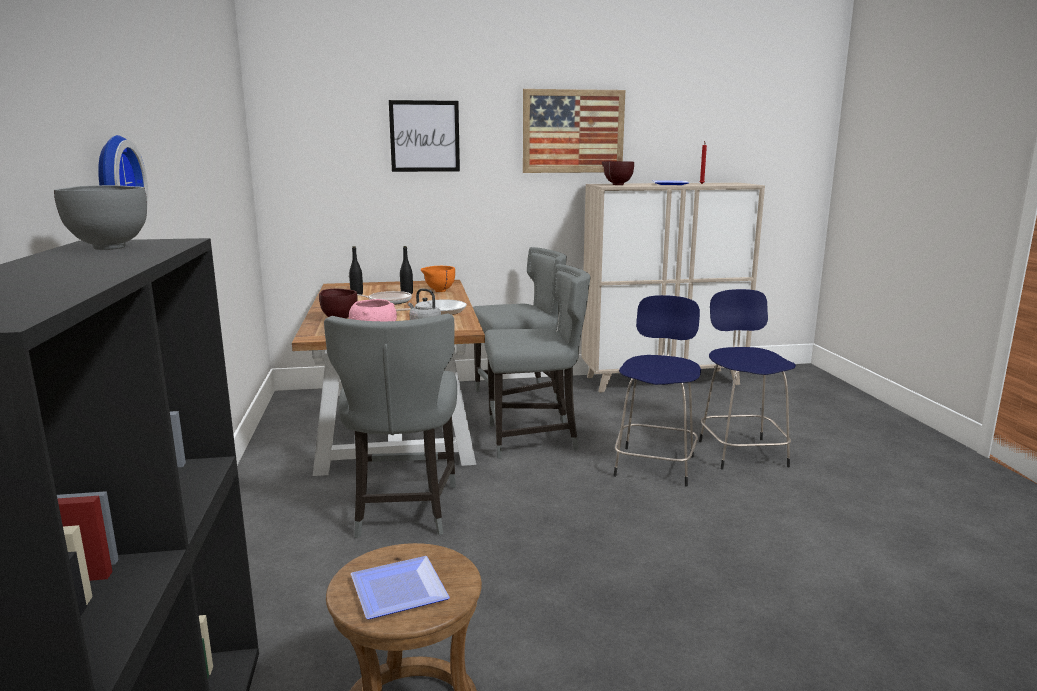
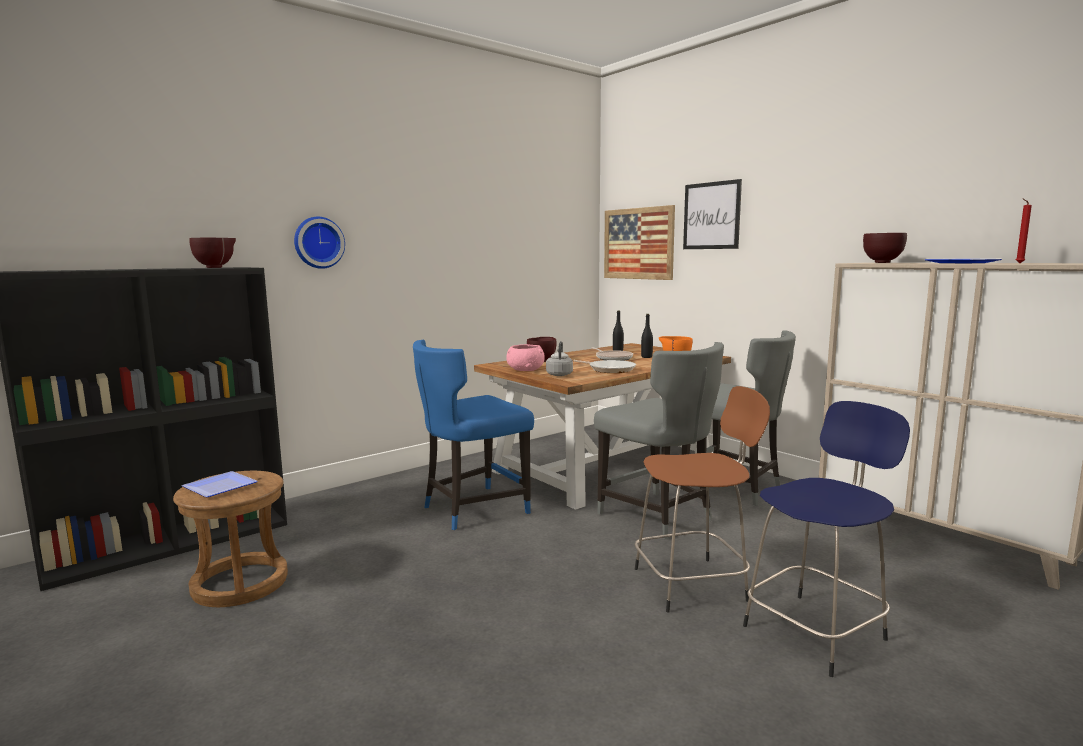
camera: 60 degrees right, 5 degrees down
grey bowl [54,185,147,250] -> brown bowl [189,238,236,268]
grey chair [324,313,457,538] -> blue chair [413,340,534,530]
picture [523,89,625,173] -> picture moved to [604,205,675,280]
blue stool [613,295,701,487] -> brown stool [635,386,770,613]

